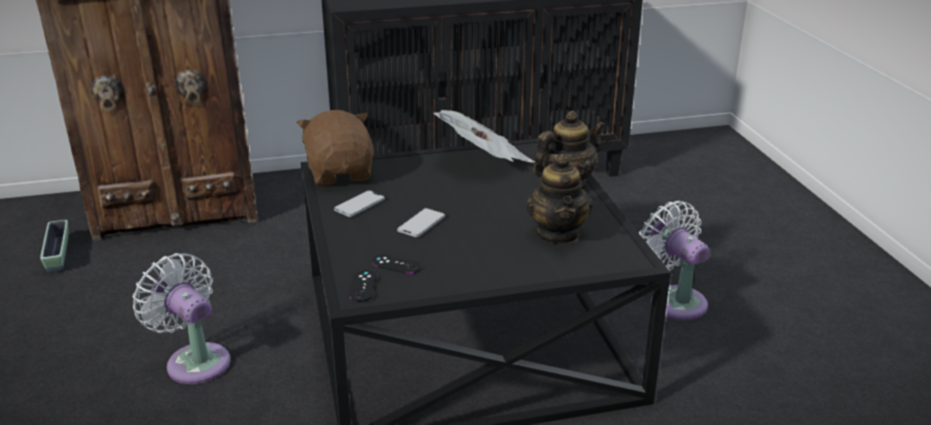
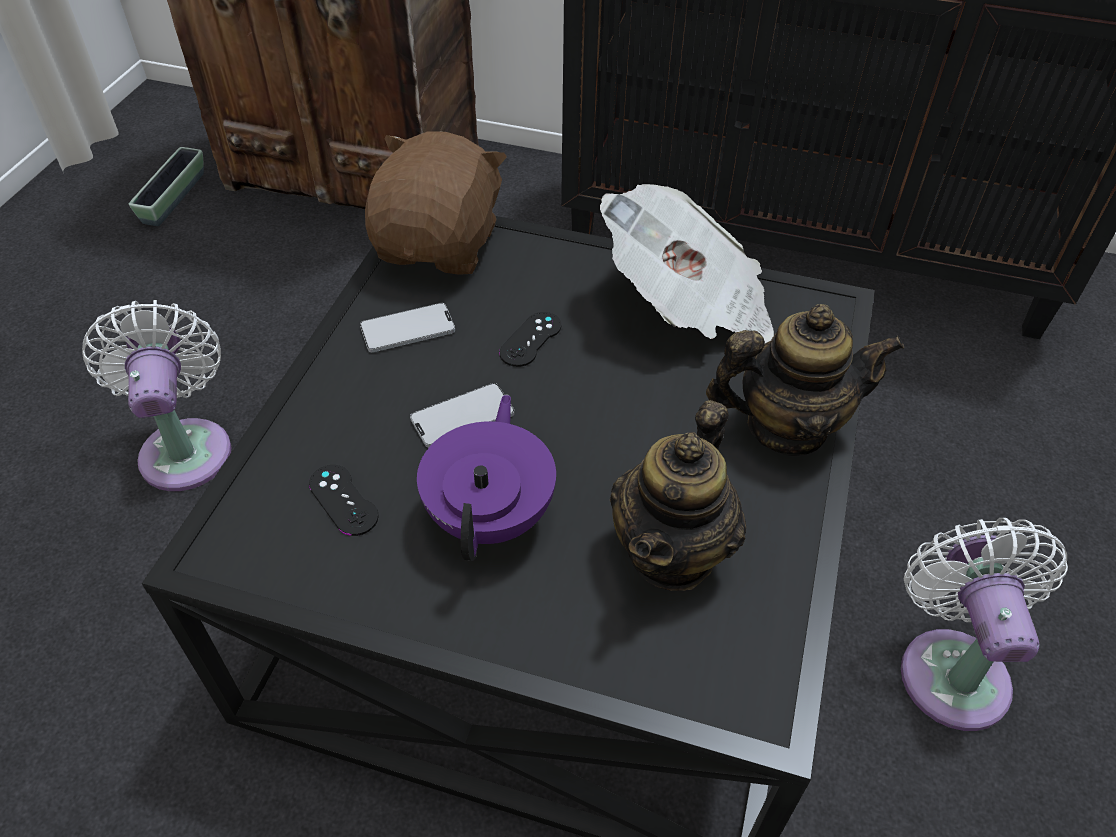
camera: 30 degrees right, 20 degrees up
black game controller [349,270,377,302] -> black game controller moved to [499,312,562,367]
none -> purple teapot [417,394,556,561]

